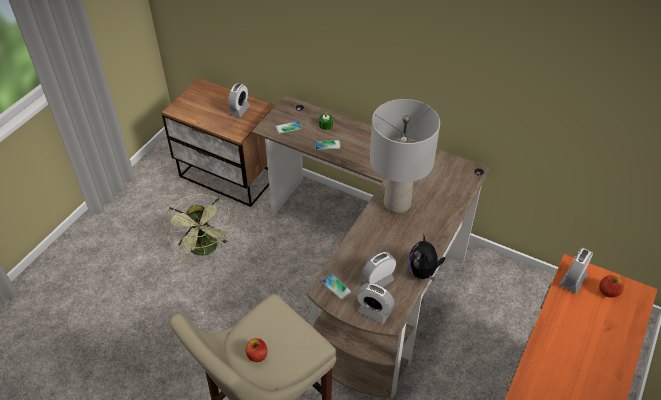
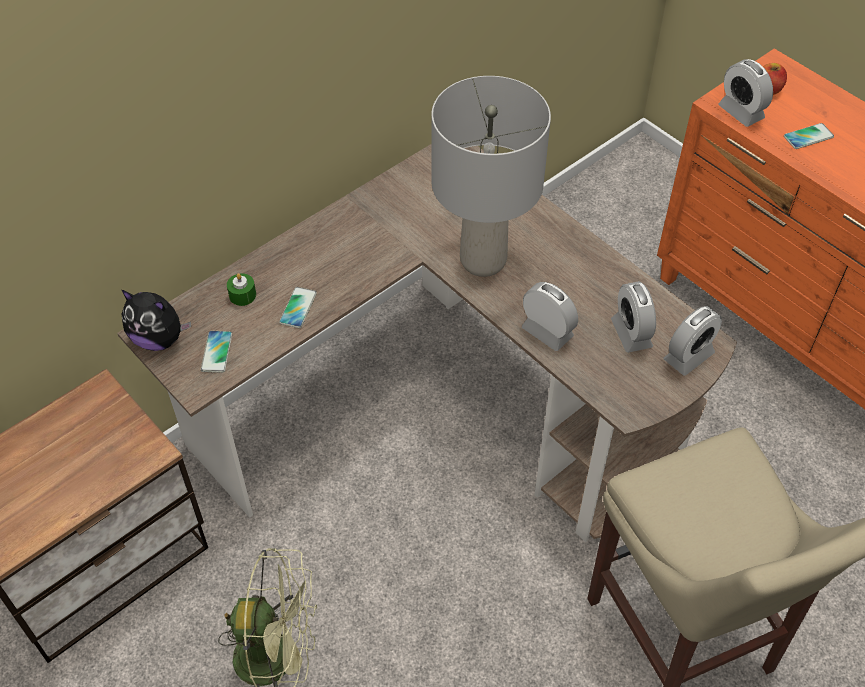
camera: 70 degrees left, 5 degrees up
alarm clock [228,83,250,117] -> alarm clock moved to [522,282,578,351]
apple [246,338,268,362] -> none
phone [322,274,352,300] -> phone moved to [784,123,834,149]
plush toy [408,234,446,282] -> plush toy moved to [122,290,191,351]

